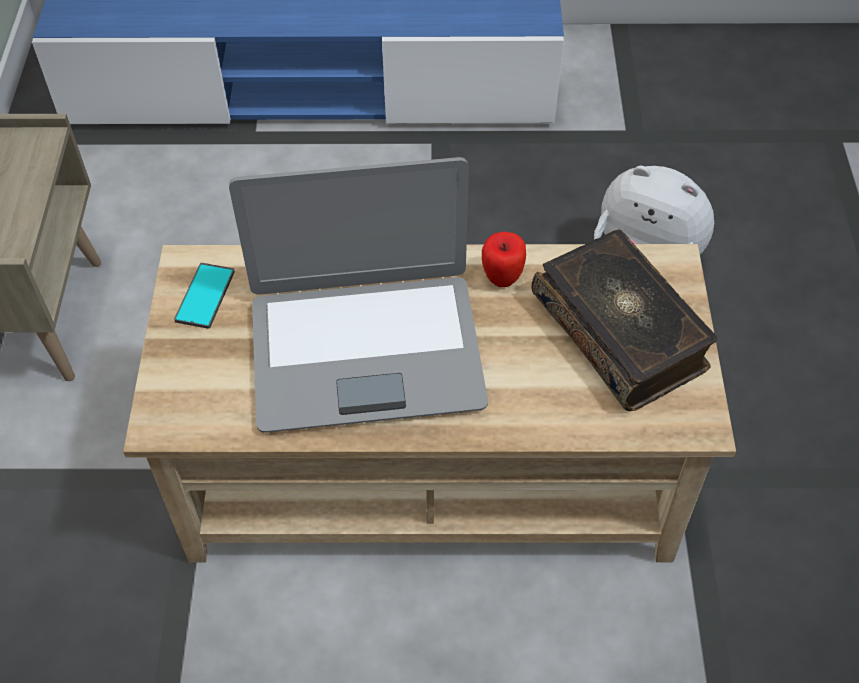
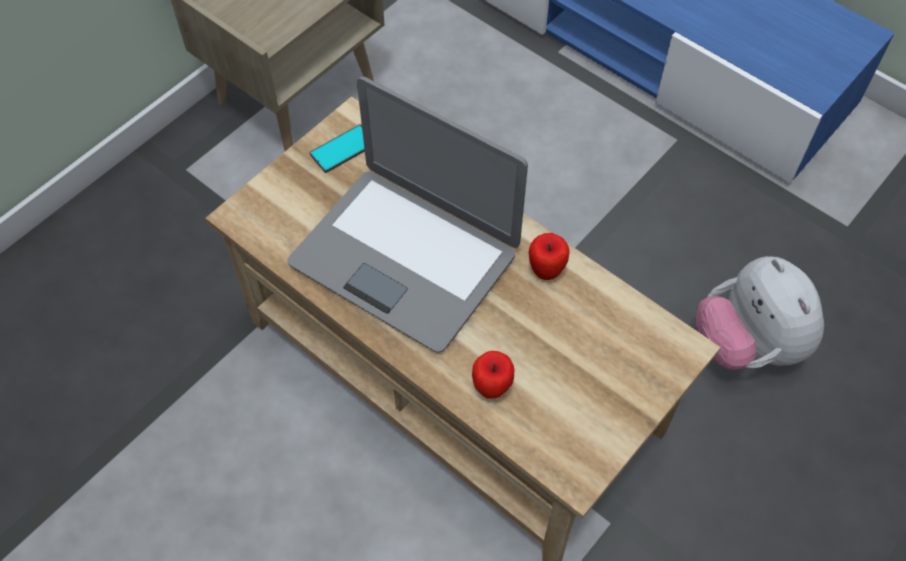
camera: 40 degrees right, 5 degrees up
book [532,230,717,411] -> none
none -> apple [472,351,514,399]

